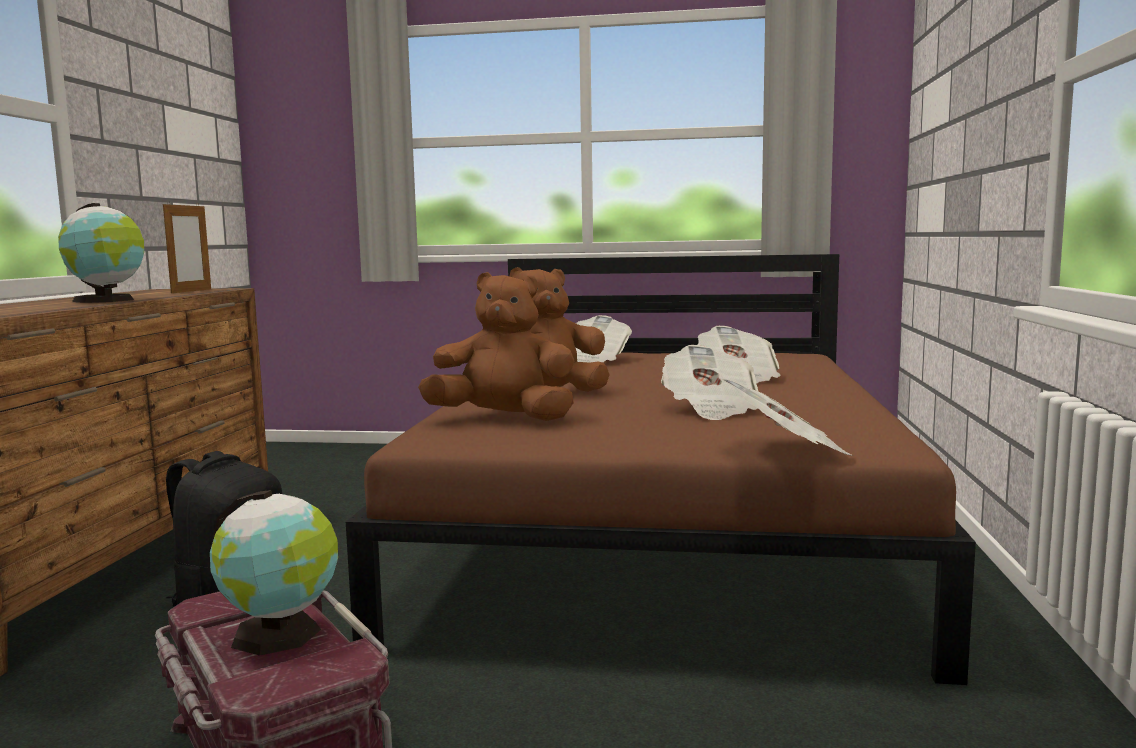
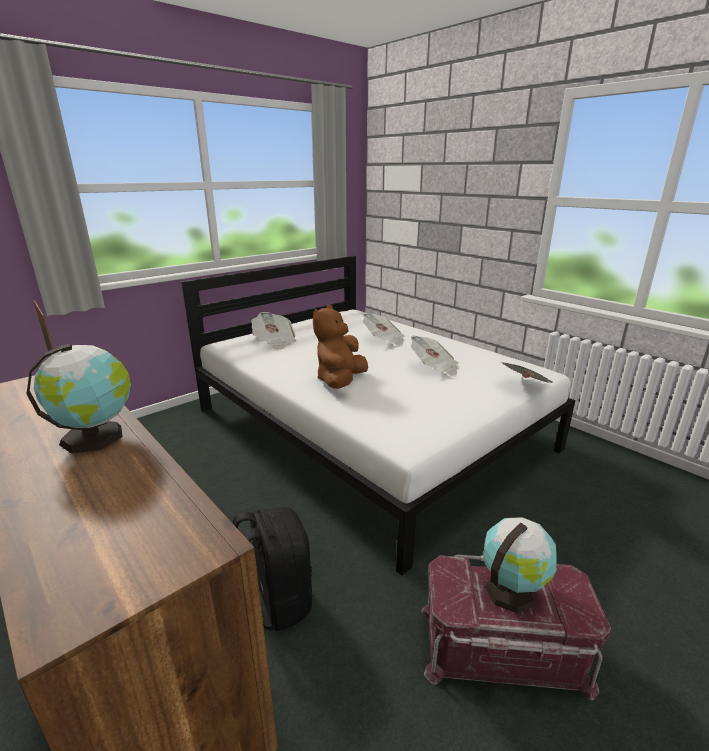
camera: 50 degrees left, 15 degrees up
brown bed [346,254,976,685] -> white bed [181,256,575,575]
brown plush toy [418,272,574,421] -> none

